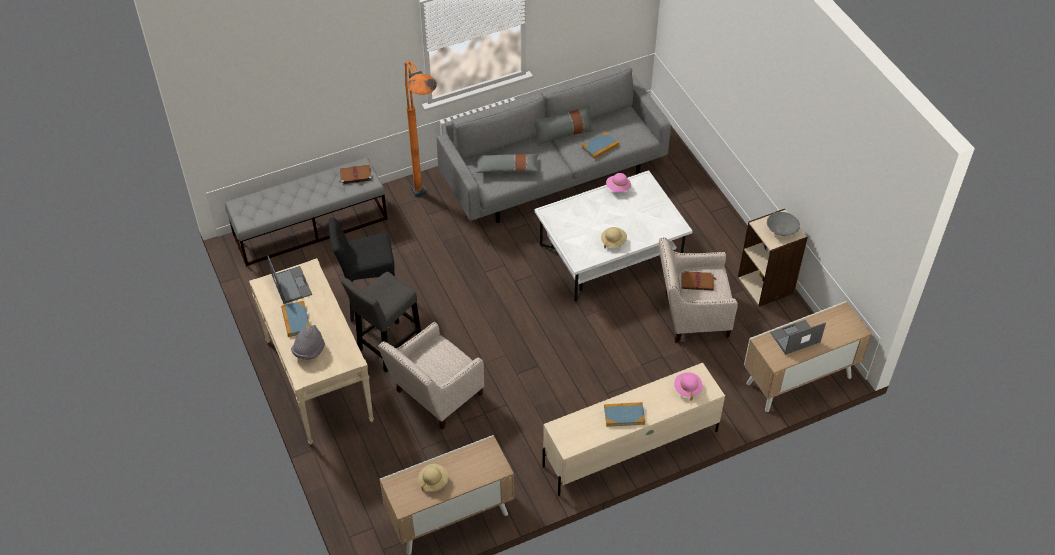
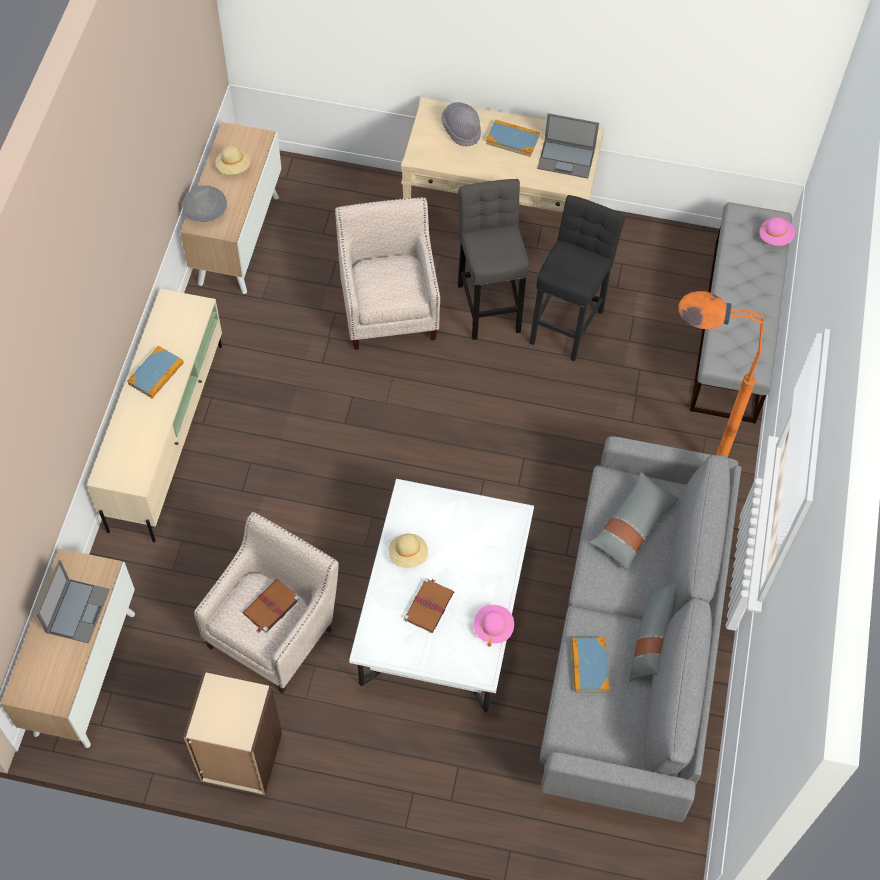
camera: 125 degrees right, 10 degrees up
brown book [339,165,372,185] -> brown book moved to [404,578,454,633]
pink hat [674,372,703,401] -> pink hat moved to [759,217,795,246]
grey bowl [767,212,800,236] -> grey bowl moved to [182,185,227,222]

